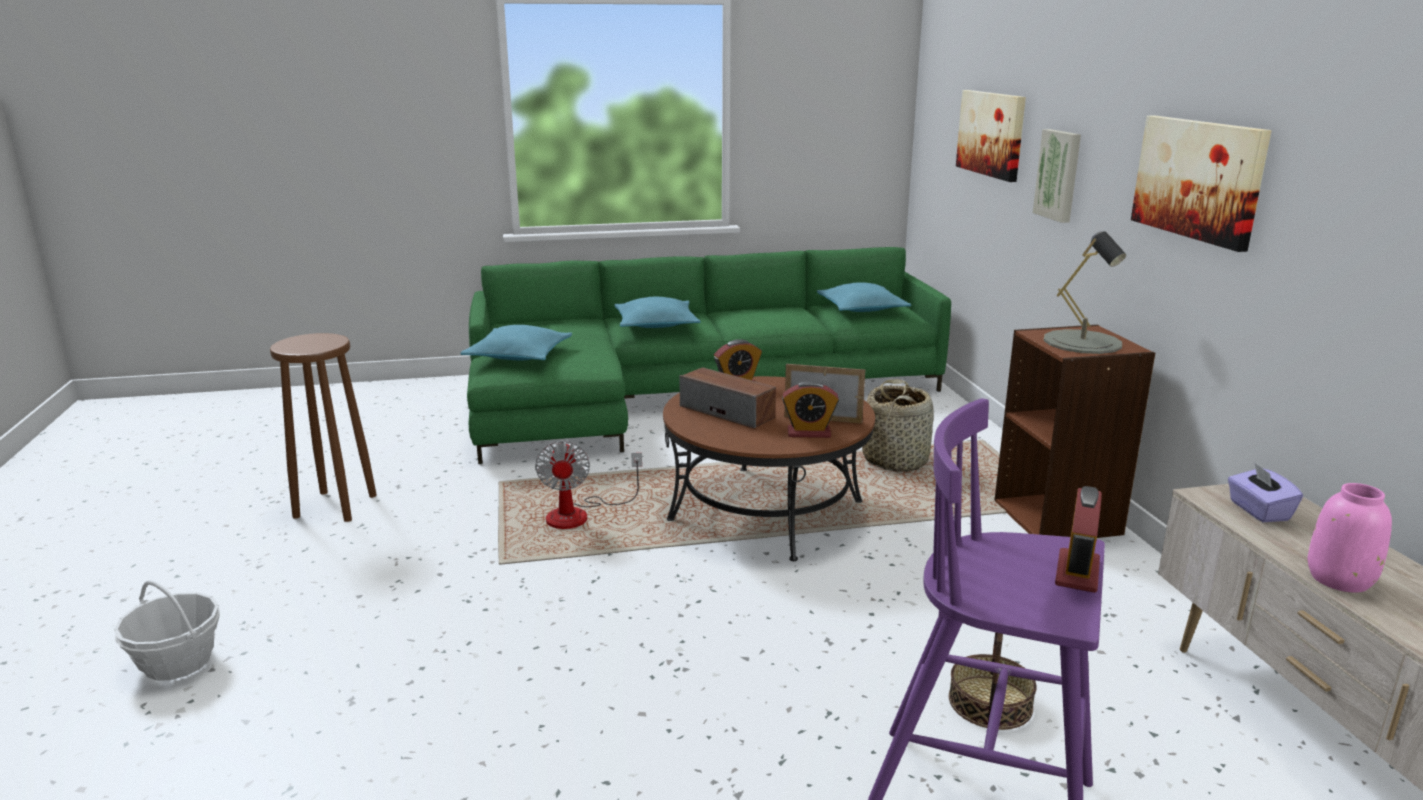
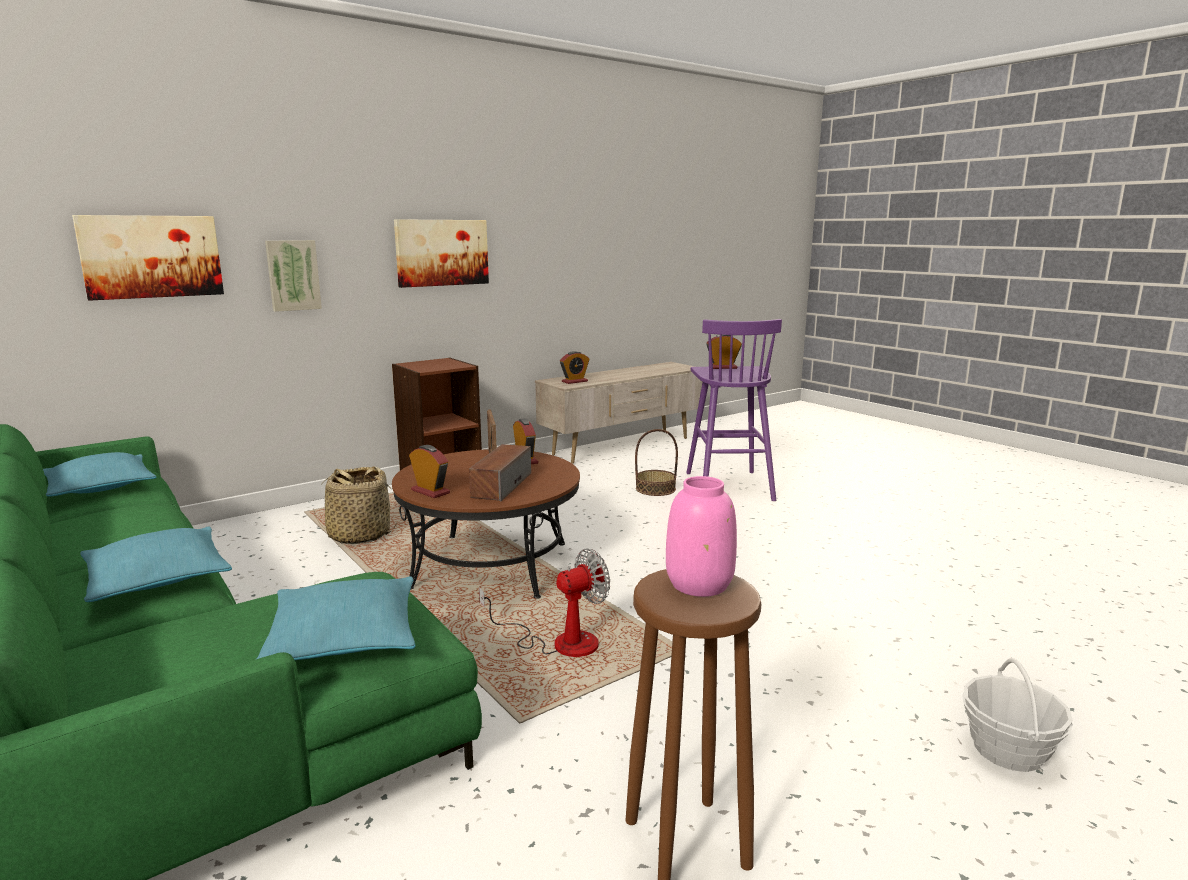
camera: 115 degrees left, 5 degrees down
grey table lamp [1044,231,1126,354] -> none
purple tissue box [1228,462,1303,522] -> alarm clock [560,351,589,384]
pink vase [1308,483,1392,593] -> pink vase moved to [666,476,737,597]

